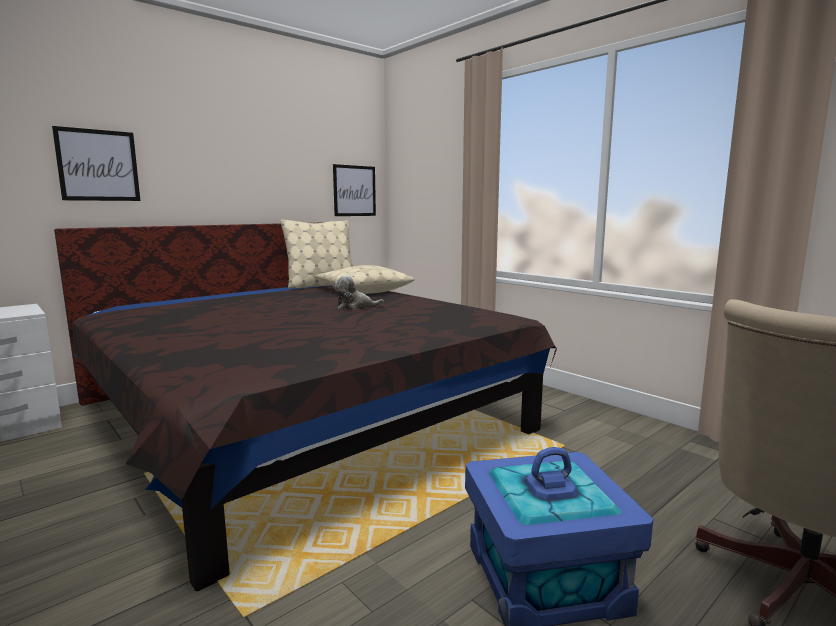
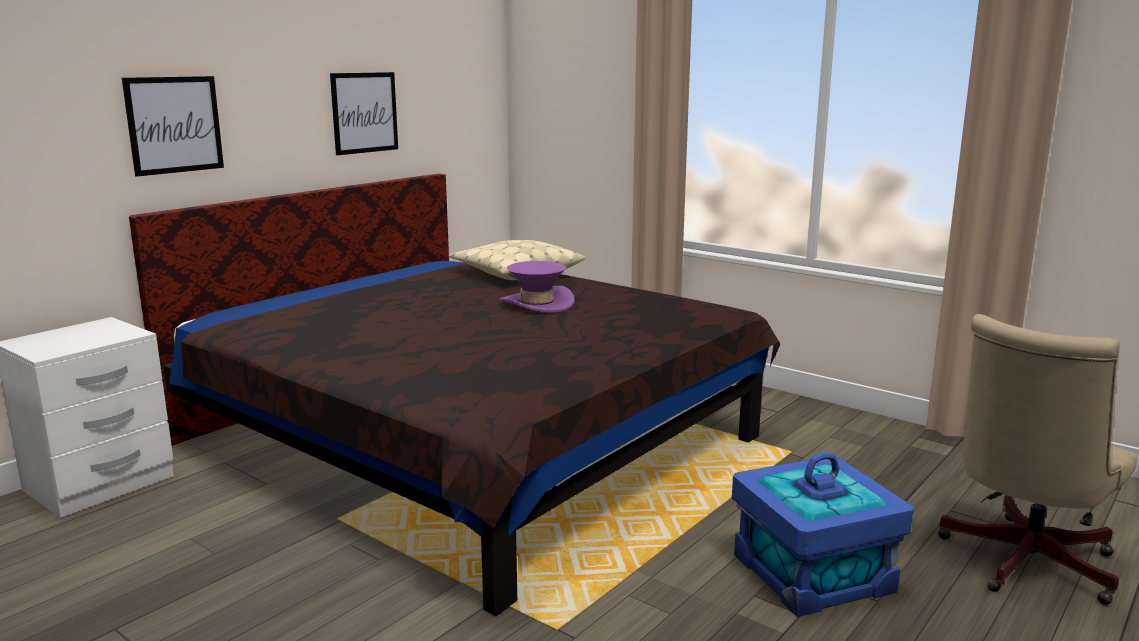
camera: 10 degrees left, 5 degrees up
beige pillow [280,220,354,289] -> none
picture [333,164,376,216] -> picture moved to [330,72,398,155]
plush toy [334,275,384,310] -> purple hat [499,261,575,312]

